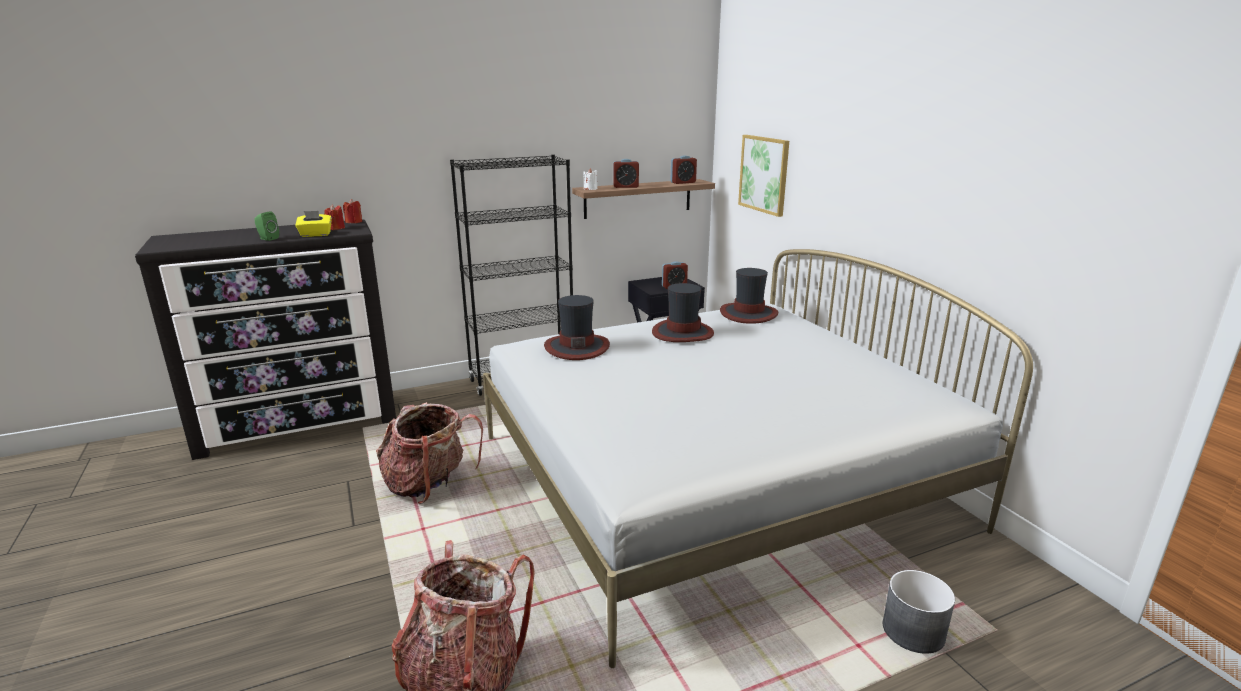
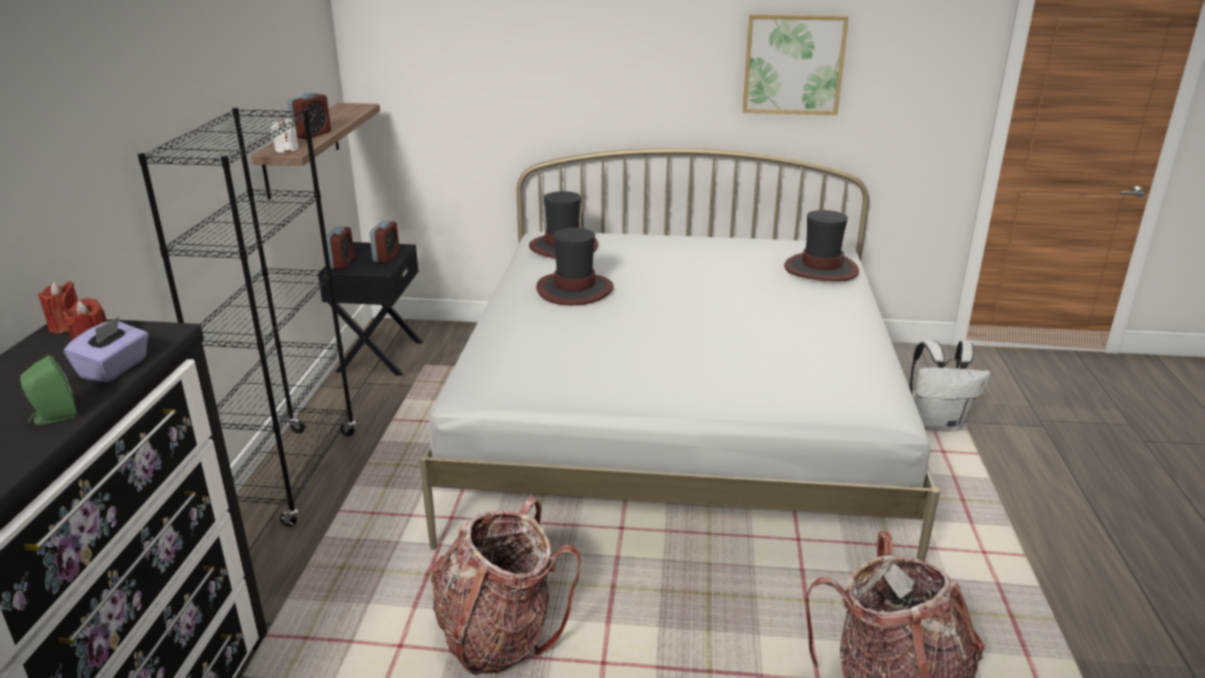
camera: 60 degrees left, 5 degrees up
yellow tissue box [295,211,332,237] -> purple tissue box [64,317,149,382]
hat [544,295,610,360] -> hat moved to [784,210,859,282]
alarm clock [670,155,697,184] -> alarm clock moved to [326,227,354,269]
picture [738,135,789,217] -> picture moved to [743,14,849,115]
grey planter [883,570,955,654] -> white backpack [910,340,990,431]

